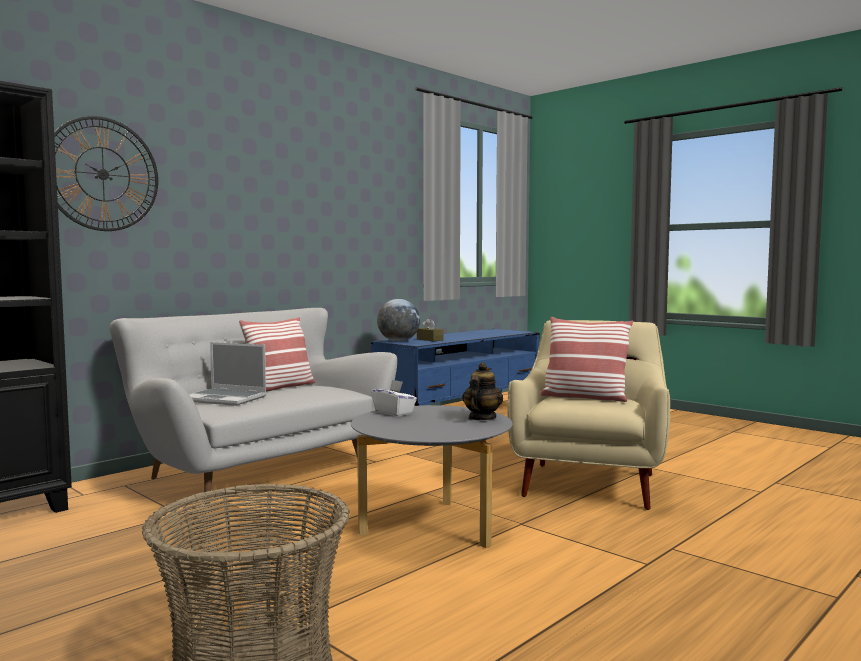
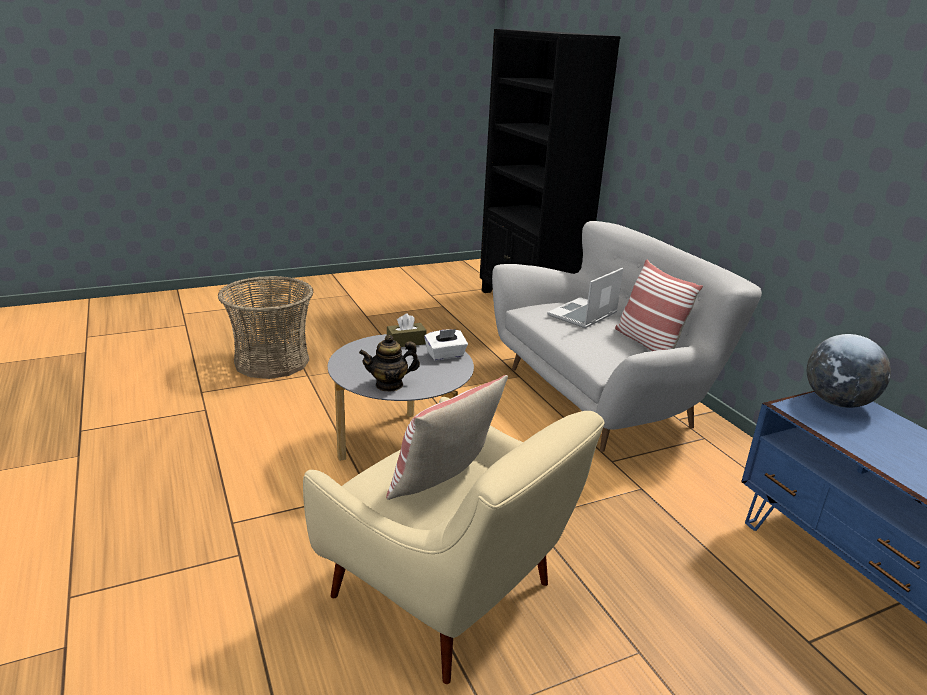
camera: 110 degrees right, 20 degrees up
wall clock [54,116,158,231] -> none
brown tissue box [417,318,444,341] -> brown tissue box moved to [387,313,427,347]
teapot [462,362,503,420] -> teapot turned 120 degrees clockwise [359,335,420,392]

